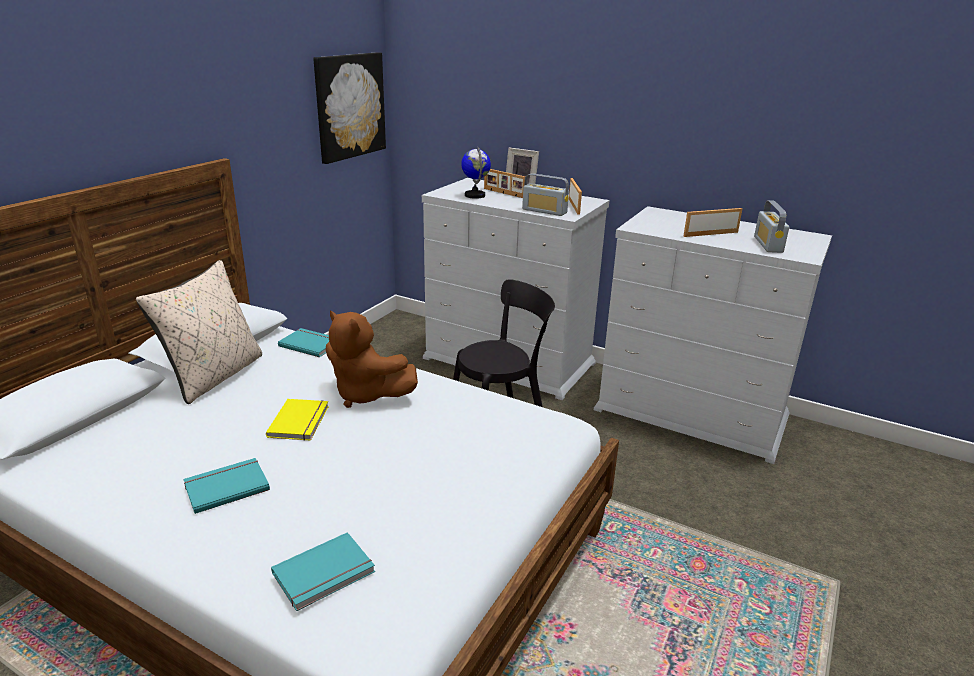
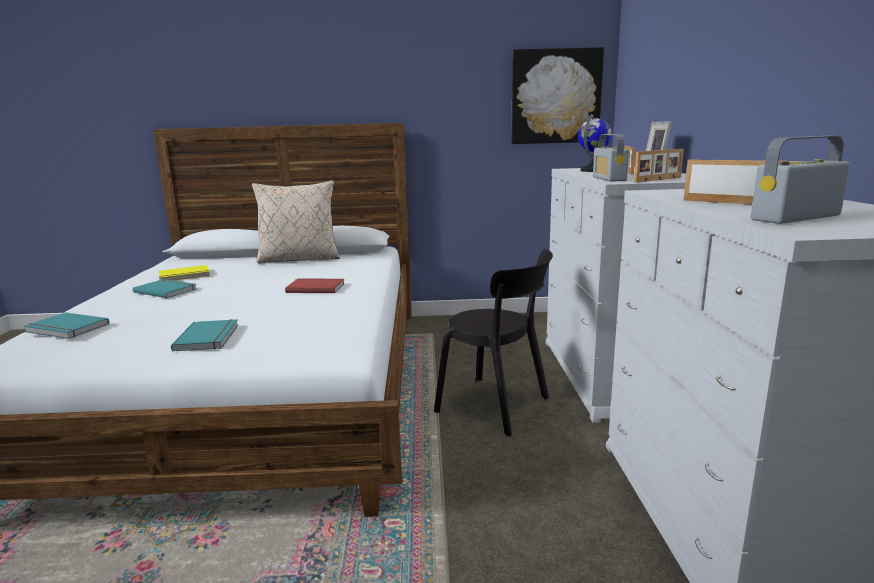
camera: 60 degrees right, 10 degrees down
yellow book [266,399,329,441] -> yellow book moved to [159,265,210,281]
turquoise book [278,328,329,357] -> turquoise book moved to [171,319,238,351]
brown plush toy [326,311,418,408] -> red book [285,279,345,293]

